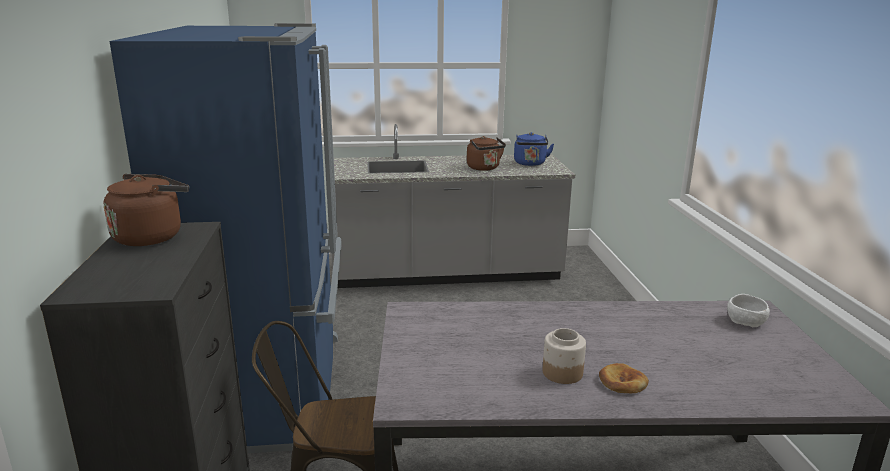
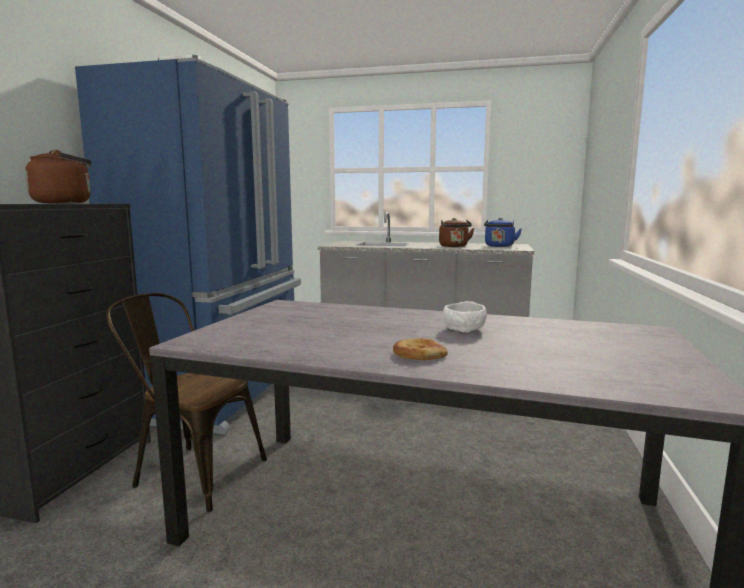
camera: 20 degrees right, 10 degrees down
jar [543,328,586,384] -> none
white bowl [727,294,770,327] -> white bowl moved to [443,301,487,333]

